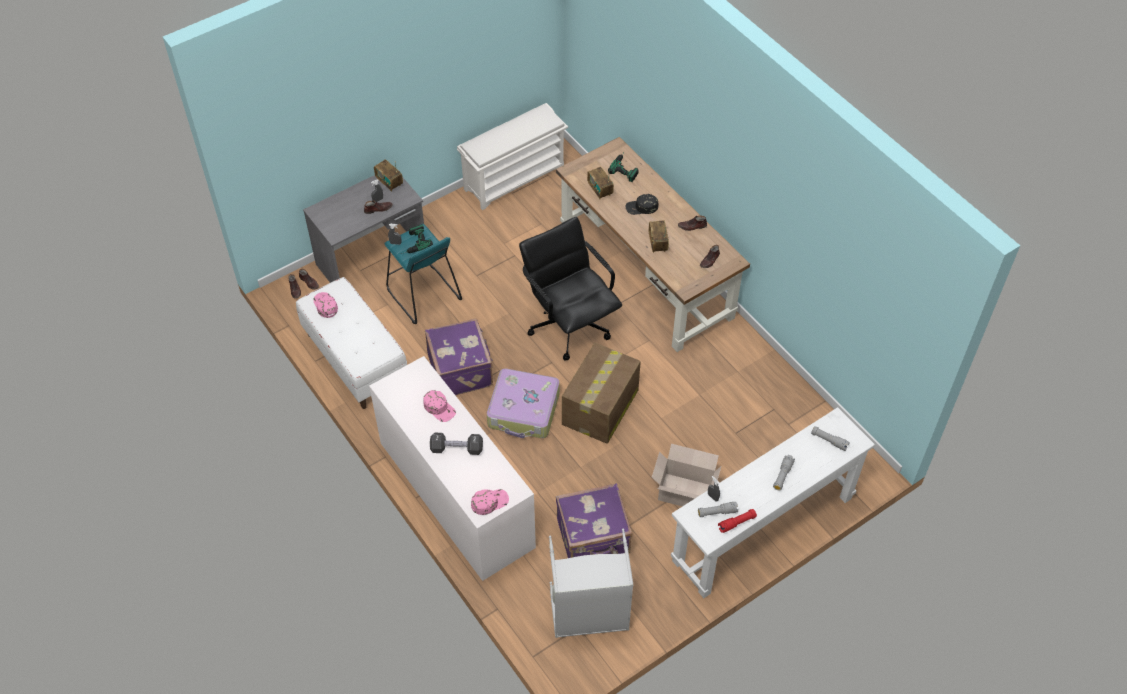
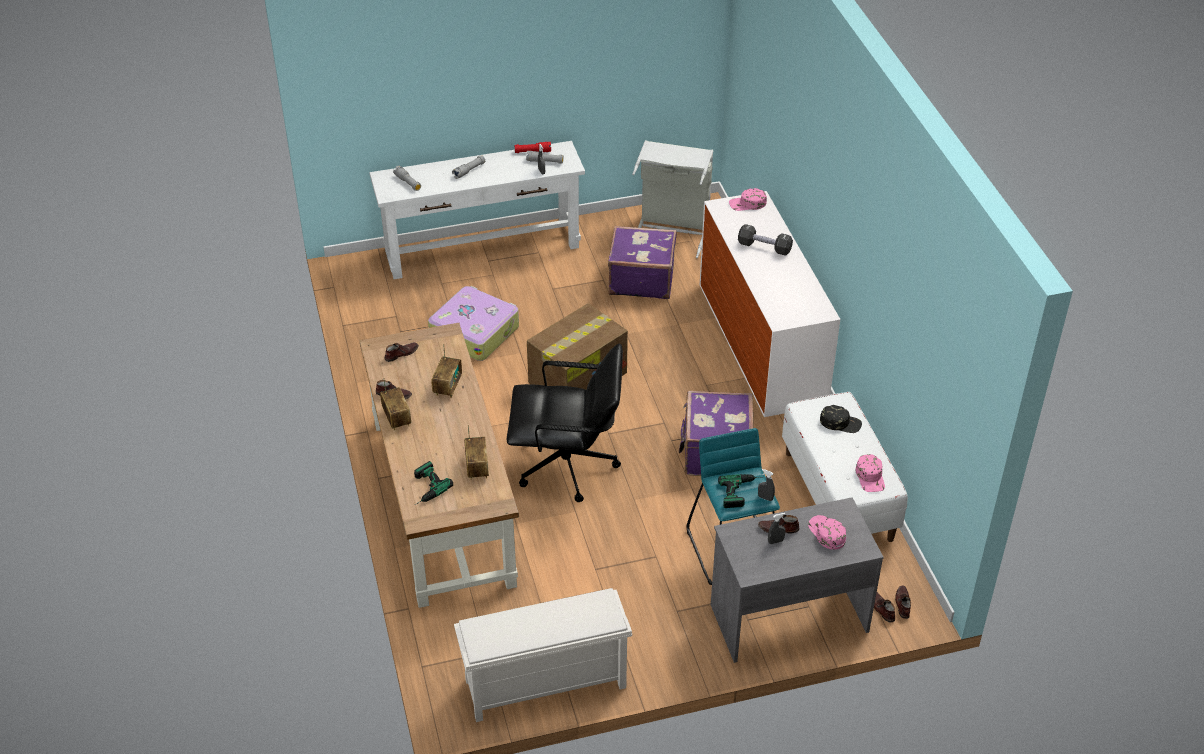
camera: 160 degrees left, 10 degrees down
radio [374,160,403,192] -> radio moved to [380,378,411,430]
pink cap [423,390,456,422] -> pink cap moved to [808,515,846,550]
suitcase [487,368,560,438] -> suitcase moved to [428,286,519,361]
black office chair [519,217,622,361] -> black office chair turned 75 degrees counterclockwise [507,343,623,502]
black cap [626,194,659,215] -> black cap moved to [820,405,862,433]
cardboard box [652,444,721,506] -> none

